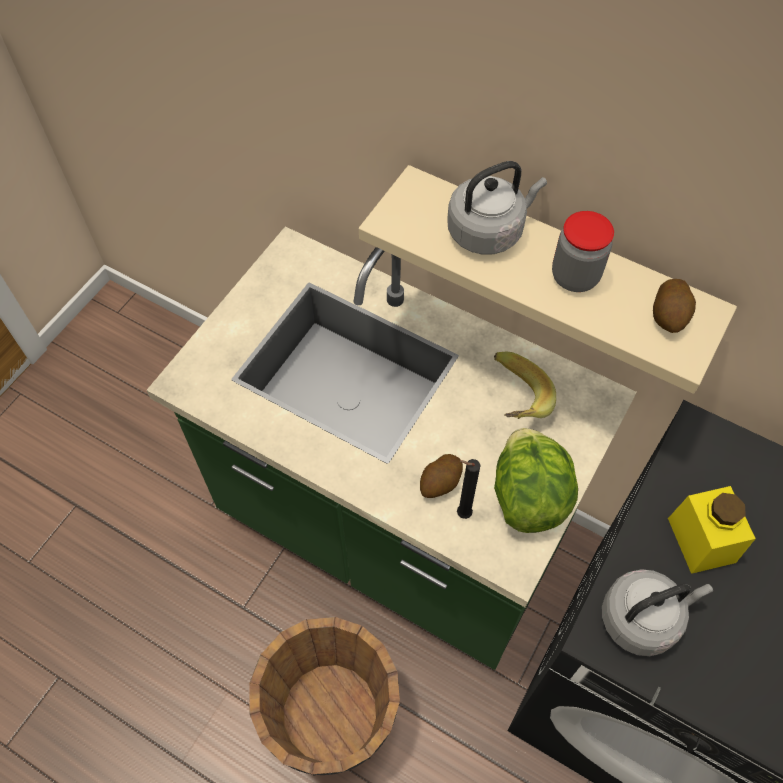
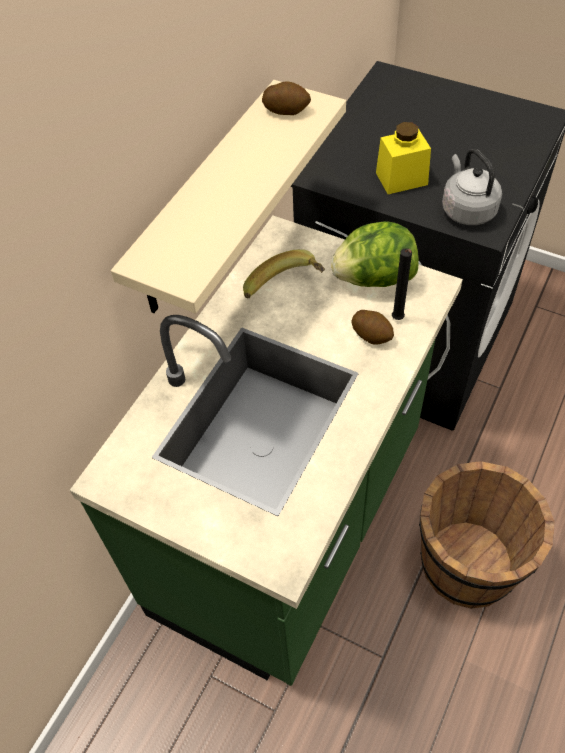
camera: 90 degrees left, 5 degrees down
grey kettle [447,161,547,255] -> none
jar [552,211,614,292] -> none

